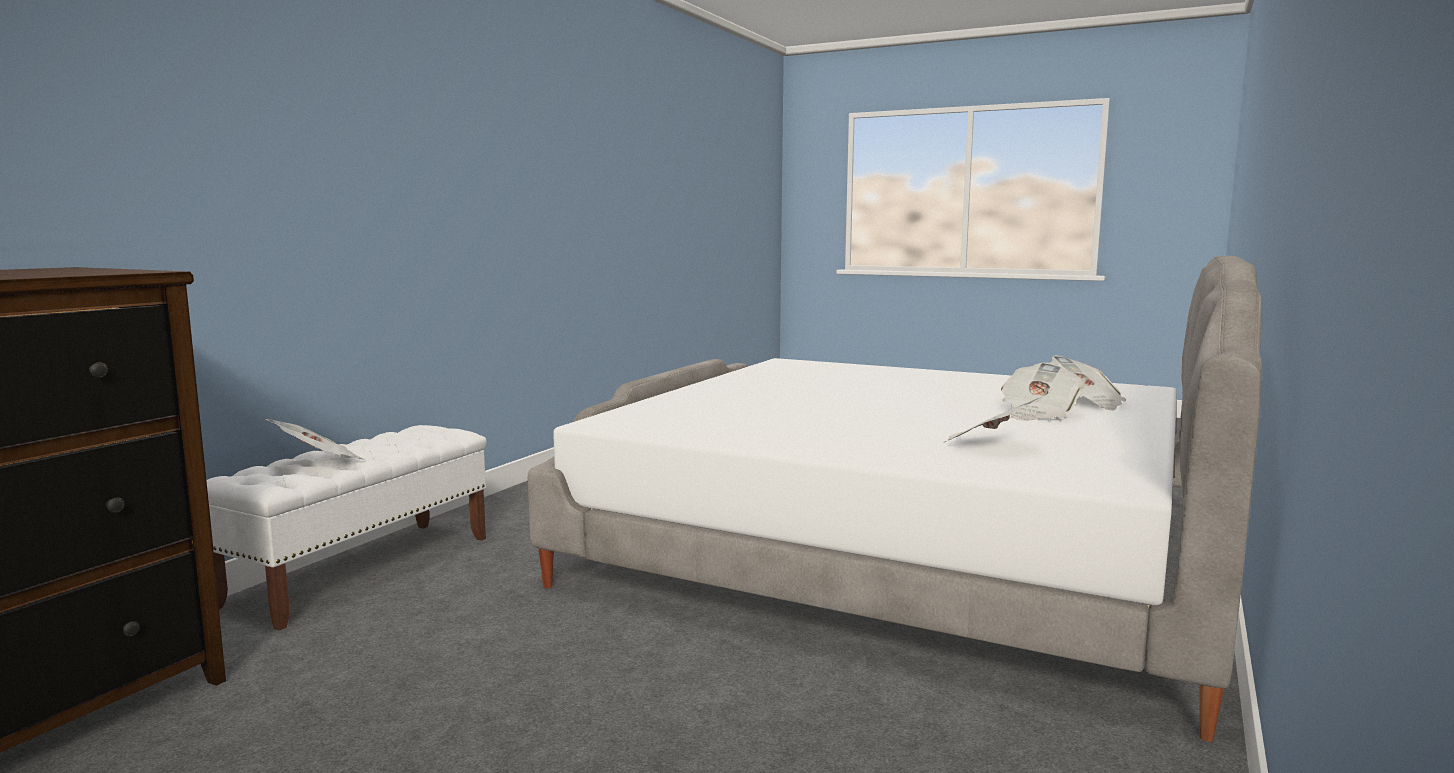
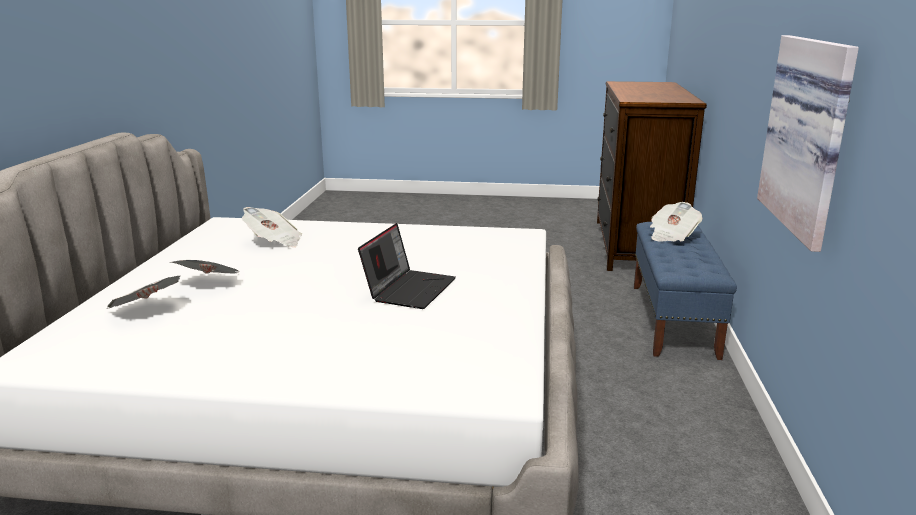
camera: 160 degrees right, 10 degrees up
white bench [206,425,487,631] -> blue bench [634,222,737,360]
none -> laptop [358,223,456,309]
none -> picture [757,35,859,252]

